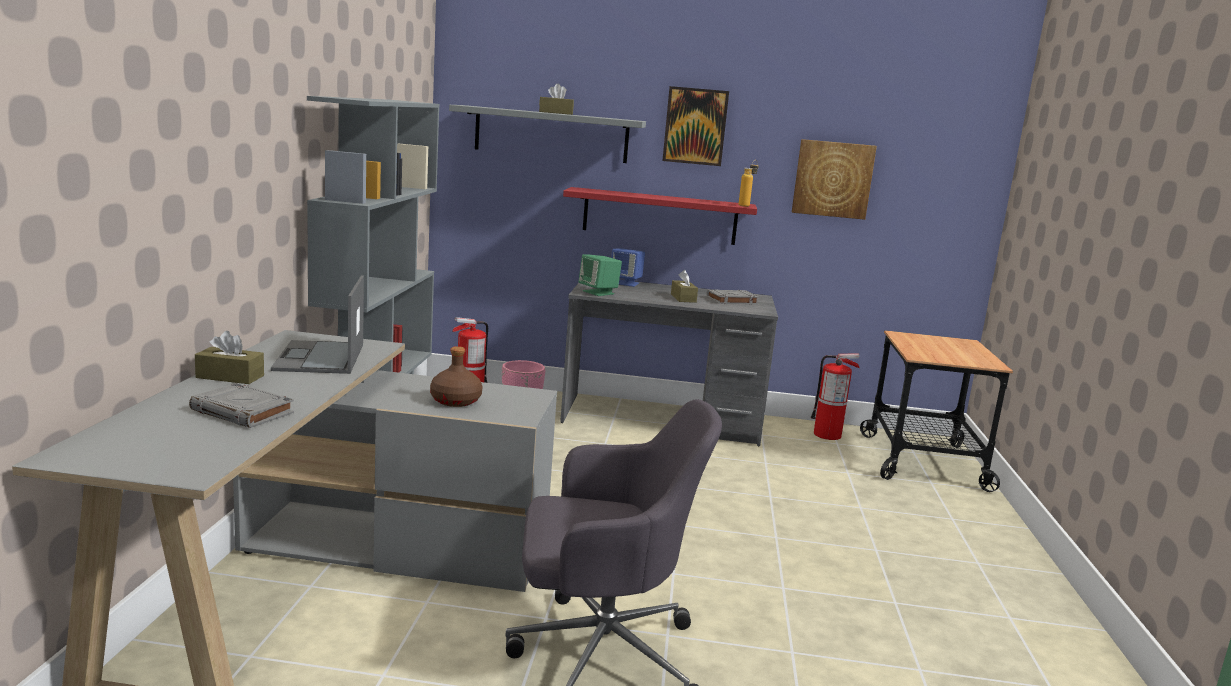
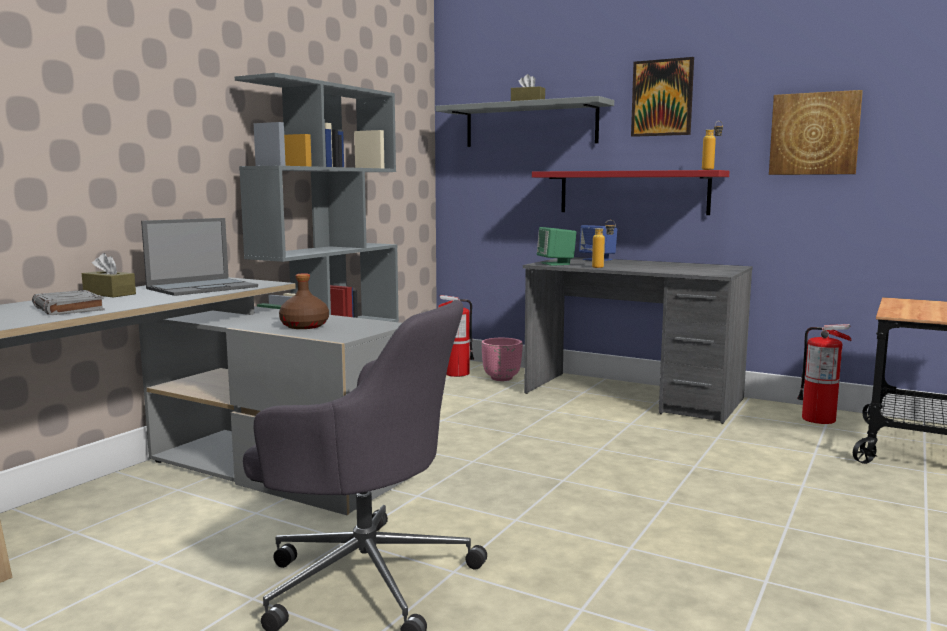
camera: 25 degrees right, 5 degrees down
laptop [271,275,364,374] -> laptop turned 150 degrees counterclockwise [141,218,258,296]
brown tissue box [671,270,698,303] -> none
grey book [707,289,759,305] -> none
none -> bottle [592,220,615,268]

